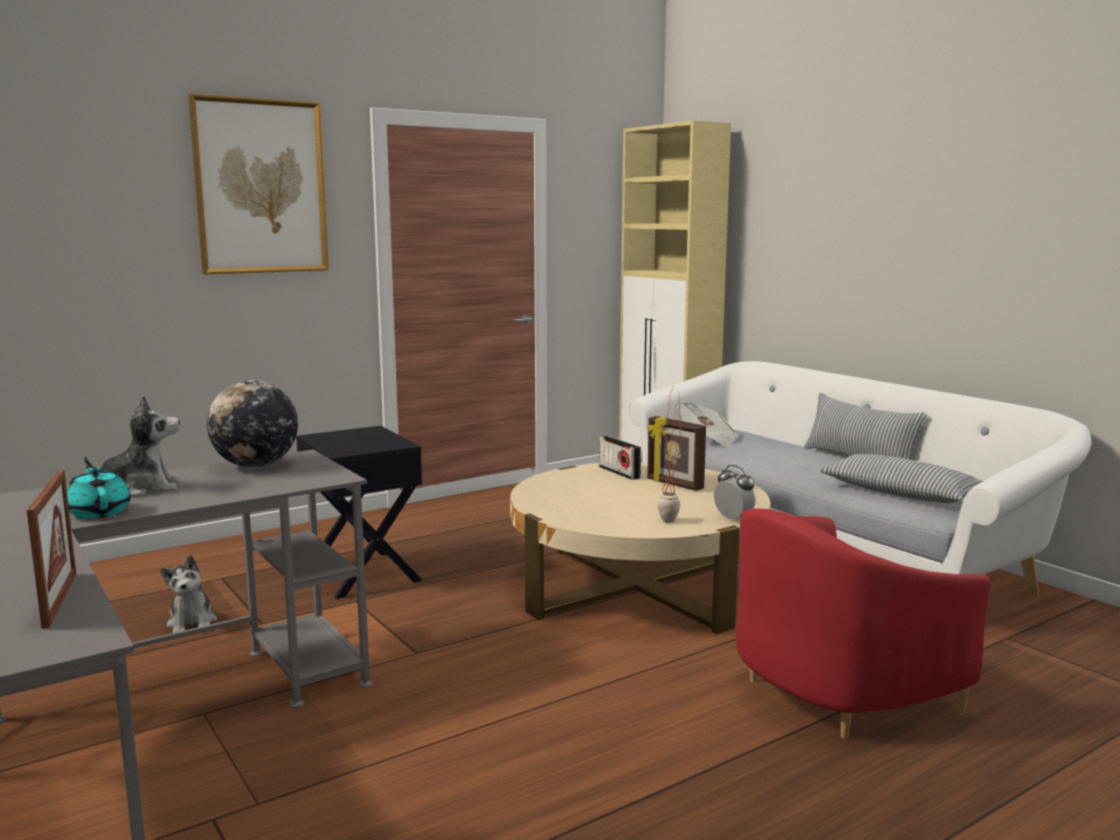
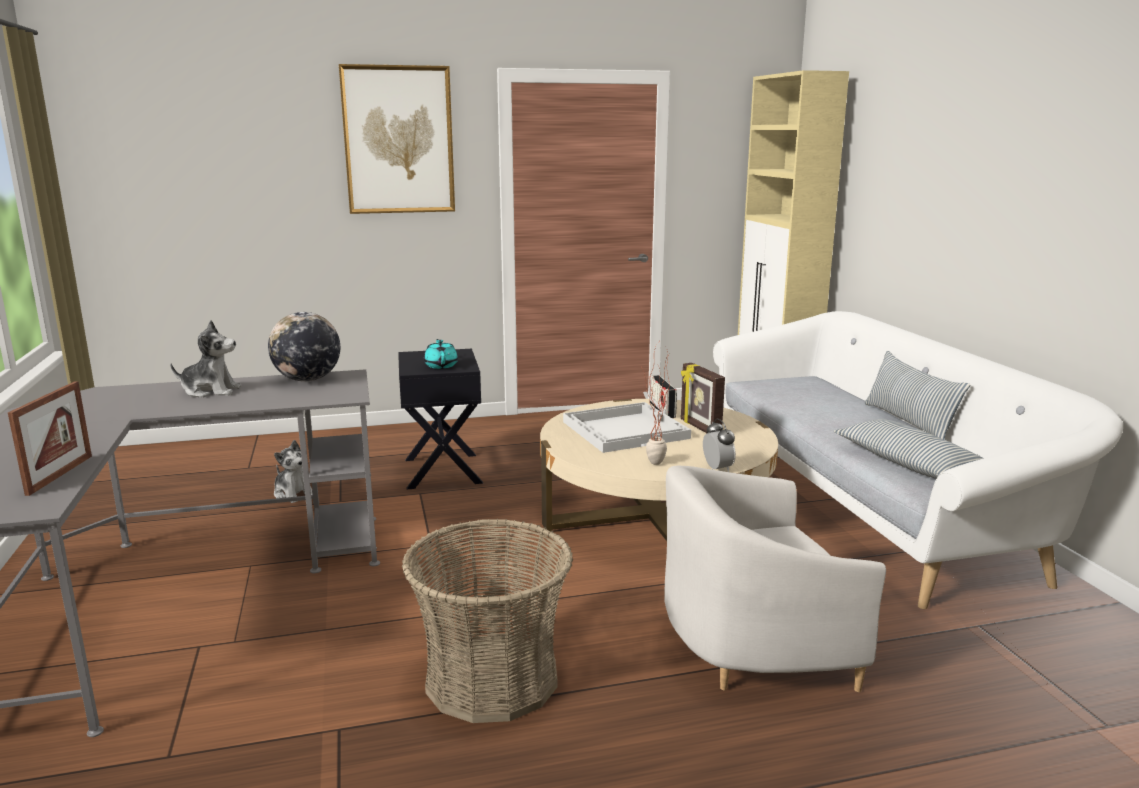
camera: 20 degrees right, 5 degrees up
turquoise teapot [67,466,131,519] -> turquoise teapot moved to [424,339,458,369]
plush toy [160,555,217,633] -> plush toy turned 45 degrees counterclockwise [274,440,313,503]
newspaper [679,402,739,446] -> none
red armchair [736,508,991,739] -> white armchair [664,466,886,692]
none -> basket [402,519,573,723]
none -> white tray [563,402,691,453]

